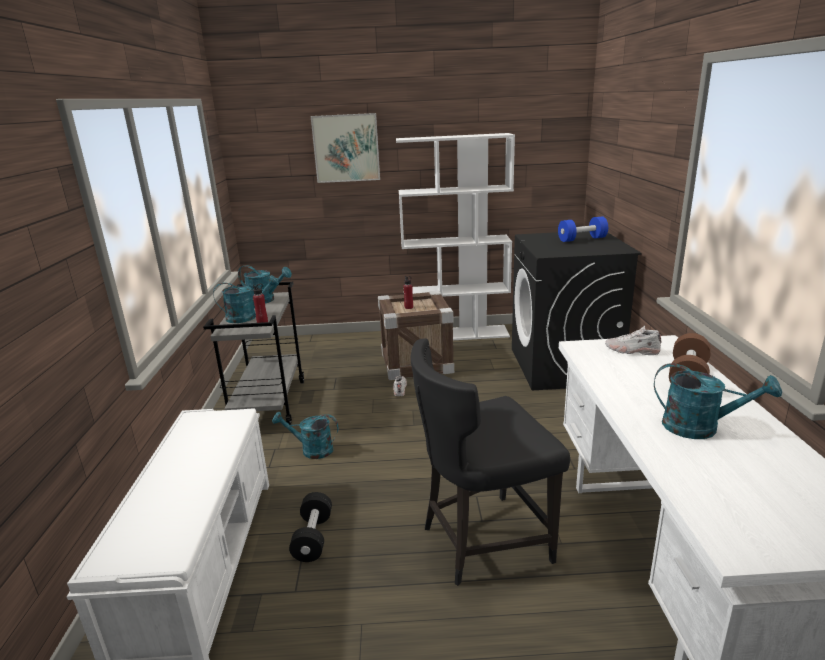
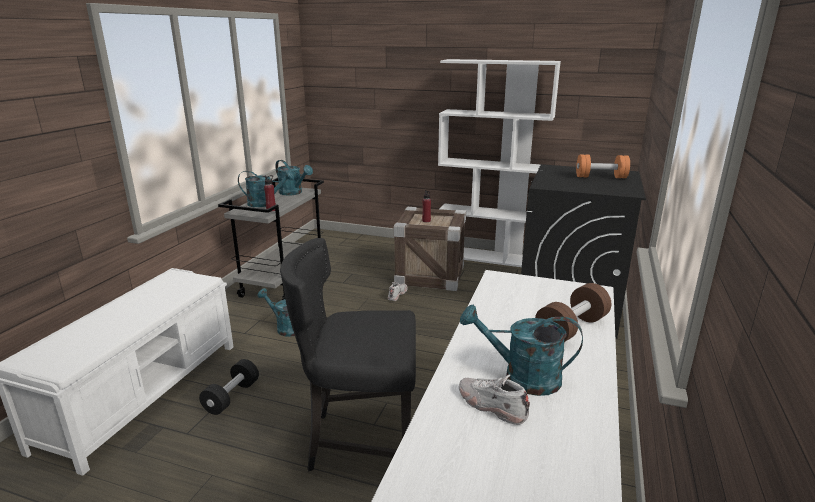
camera: 20 degrees right, 0 degrees up
picture [311,113,380,183] -> none
blue dumbbell [558,216,608,242] -> orange dumbbell [576,155,630,178]
white shoe [605,325,661,355] -> white shoe moved to [459,374,530,425]
turquoise watering can [654,363,782,439] -> turquoise watering can turned 150 degrees clockwise [460,304,583,396]

